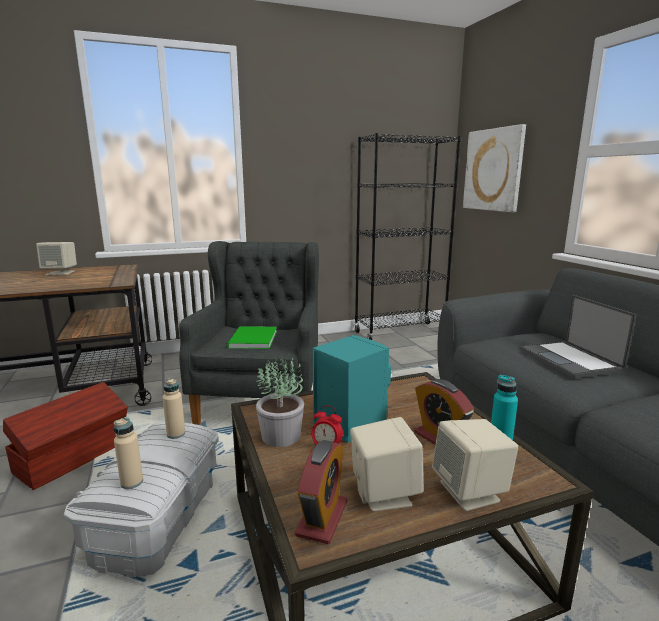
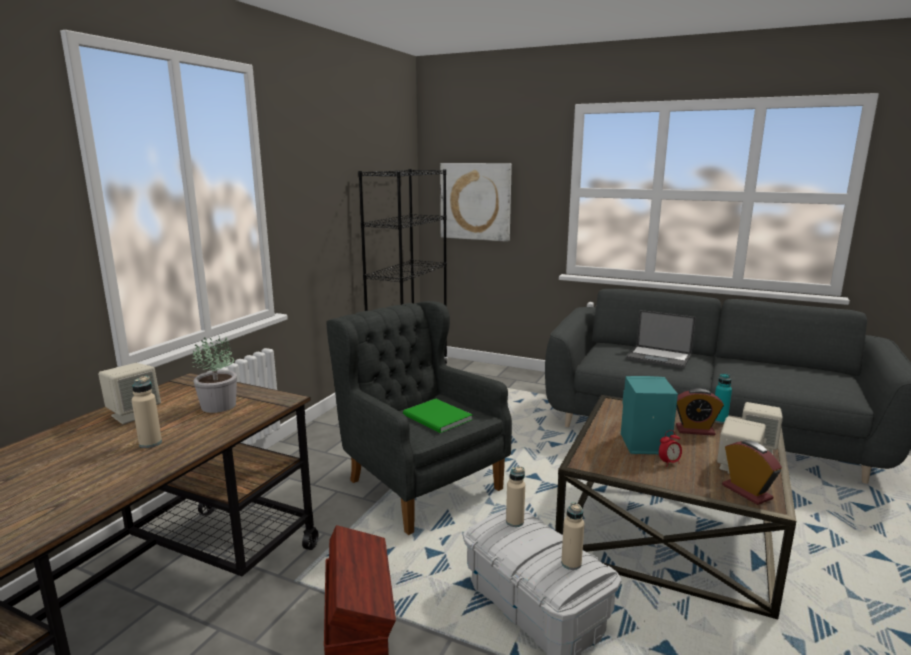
camera: 45 degrees left, 0 degrees up
potted plant [256,354,304,447] -> potted plant moved to [192,335,237,413]
none -> beige bottle [132,376,162,448]

